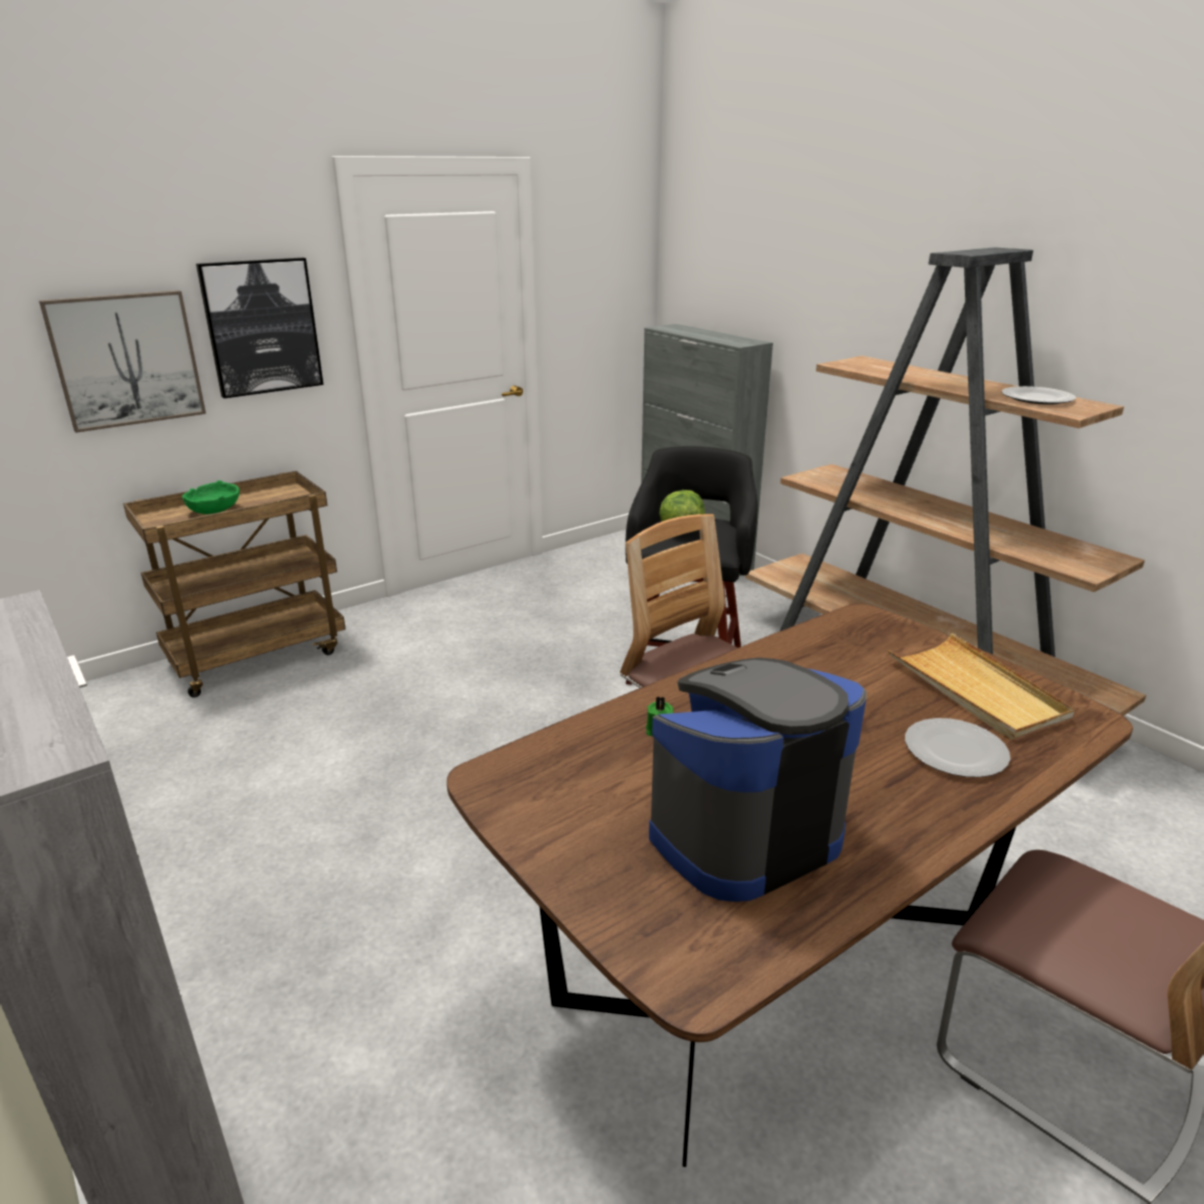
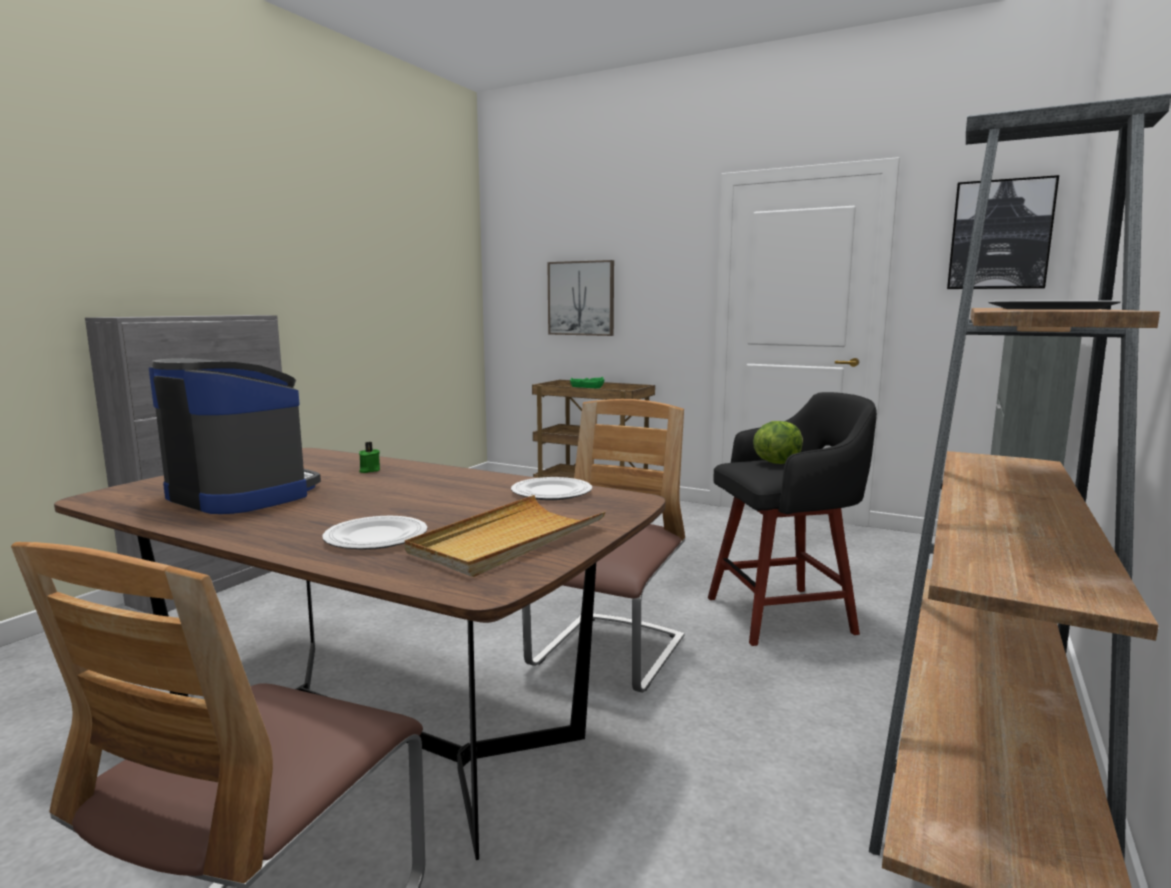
camera: 65 degrees right, 15 degrees down
picture [196,258,323,398] -> picture moved to [947,175,1059,289]
none -> plate [511,477,592,500]

